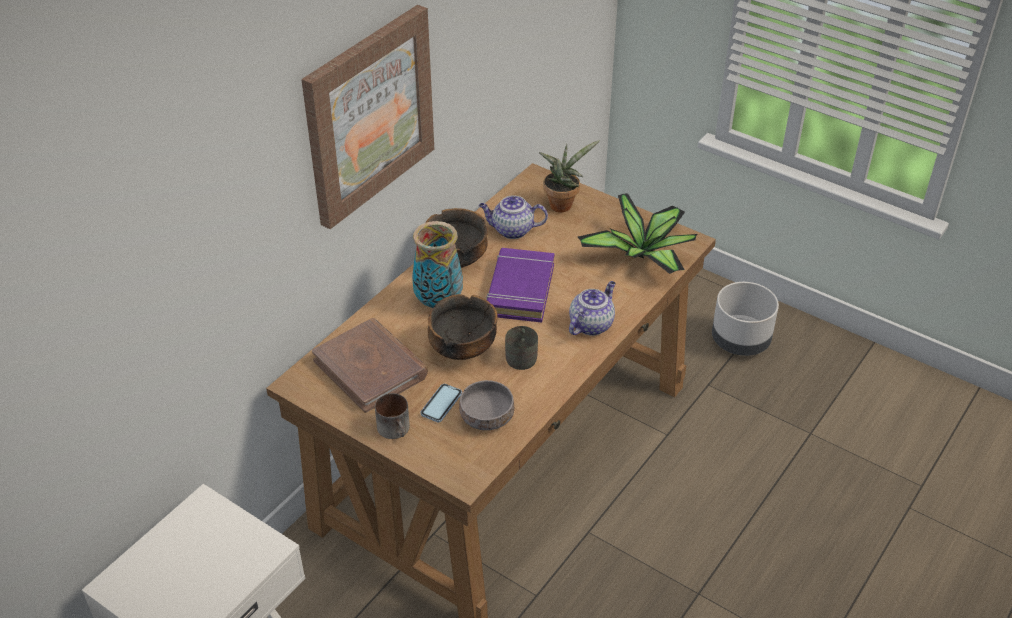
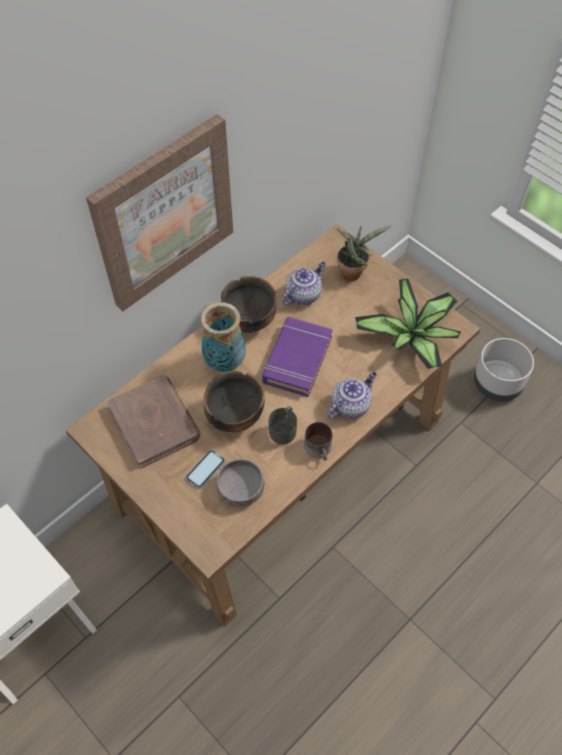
camera: 10 degrees right, 15 degrees up
mug [375,393,410,439] -> mug moved to [304,422,332,460]
teapot [479,196,548,239] -> teapot turned 120 degrees clockwise [282,262,326,305]

